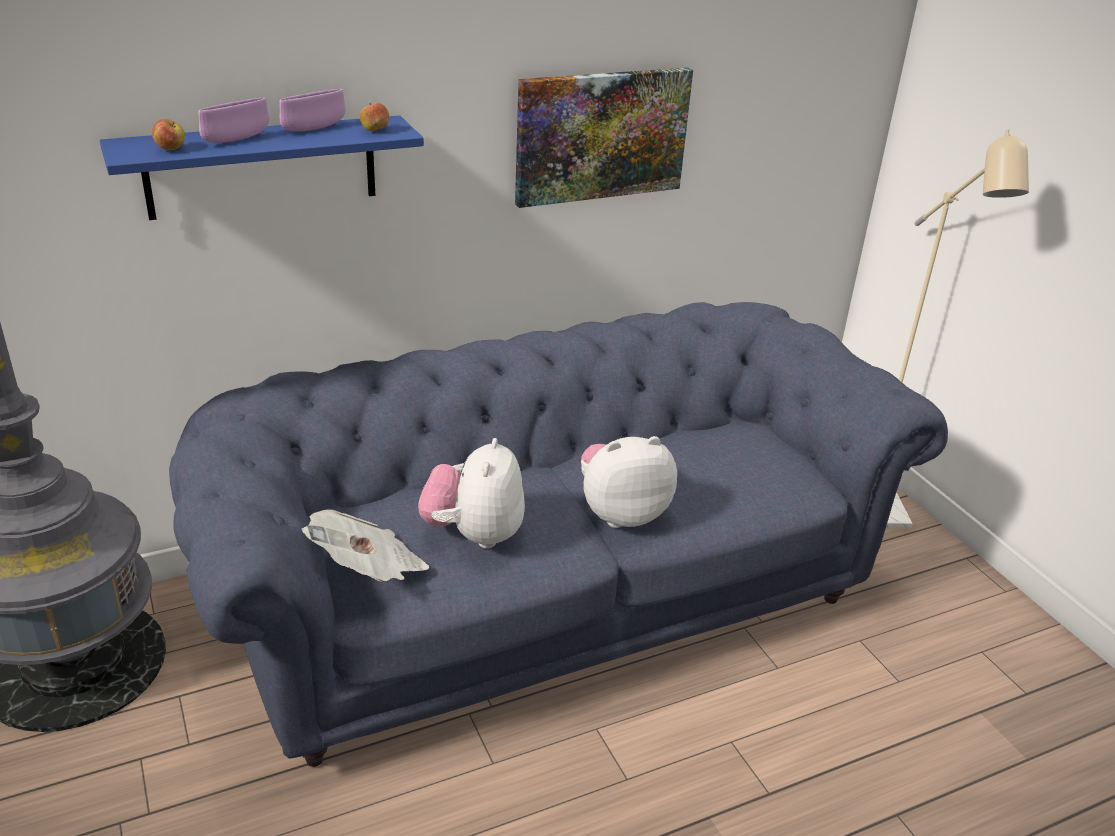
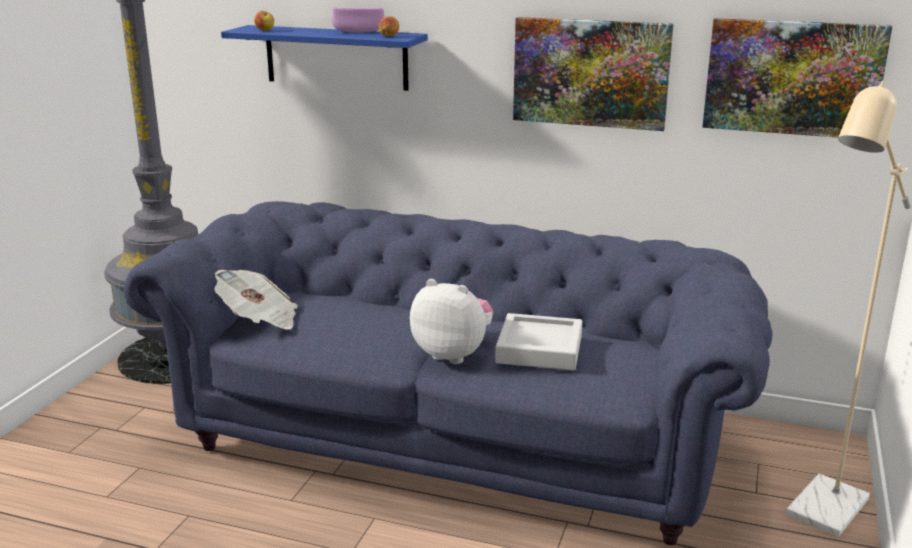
camera: 45 degrees right, 10 degrees down
purple bowl [198,98,269,143] -> none
plush toy [418,438,525,549] -> none
none -> grey tray [495,313,583,371]
none -> picture [702,18,892,138]

